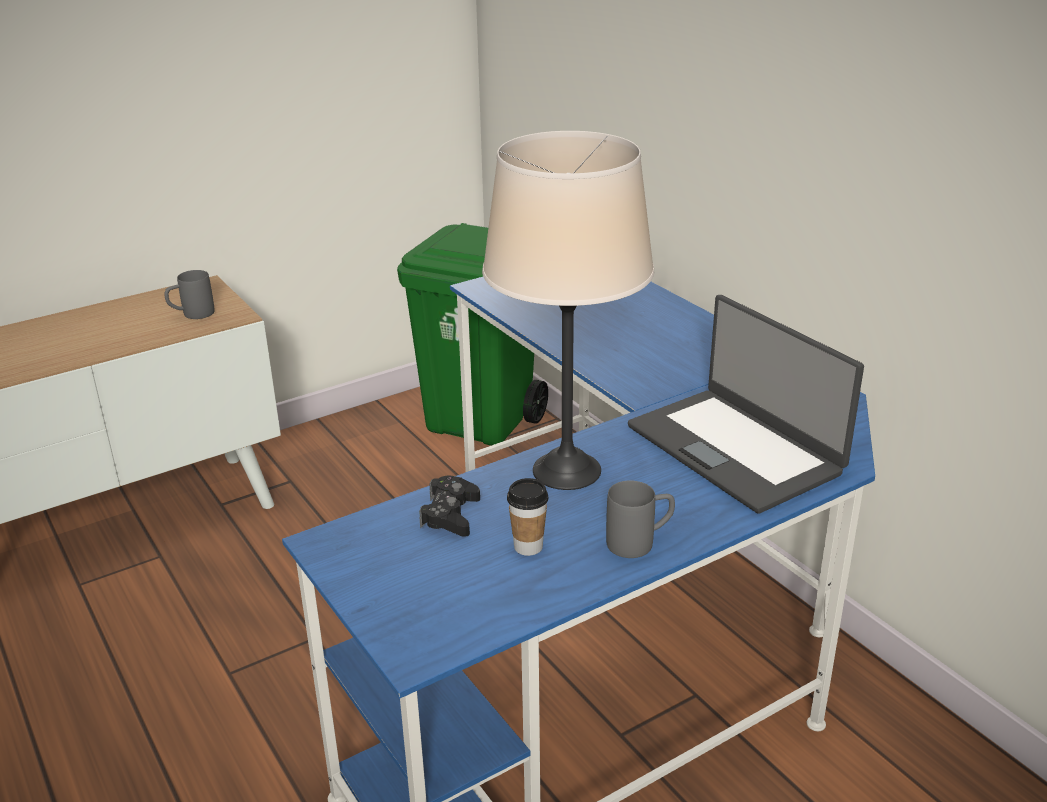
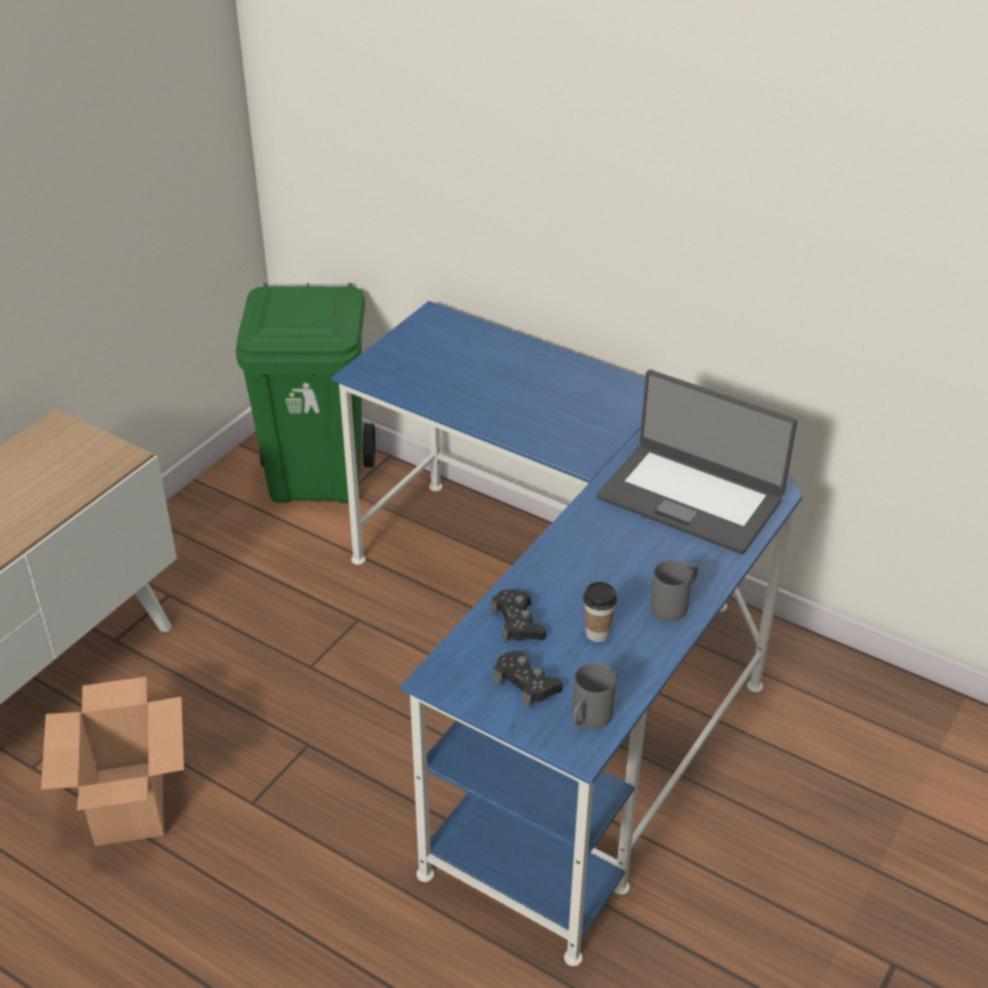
camera: 25 degrees left, 10 degrees up
grey mug [165,270,215,319] -> grey mug moved to [573,663,616,729]
beige table lamp [482,131,654,490] -> none
none -> cardboard box [41,677,184,846]
none -> black game controller [493,651,562,708]

